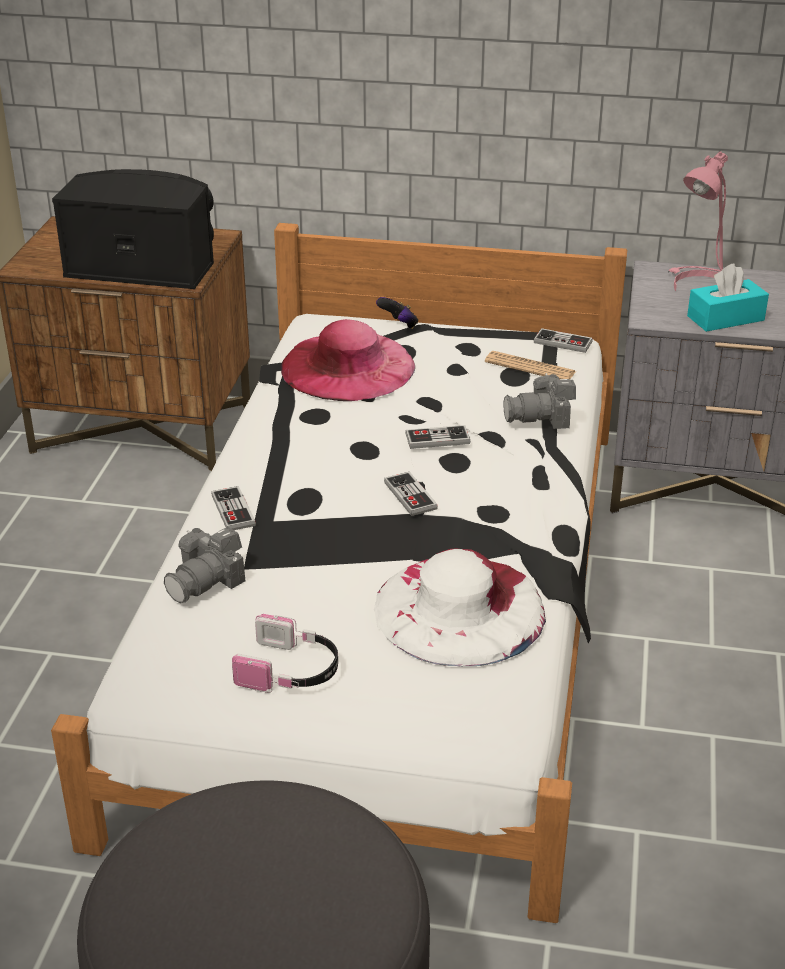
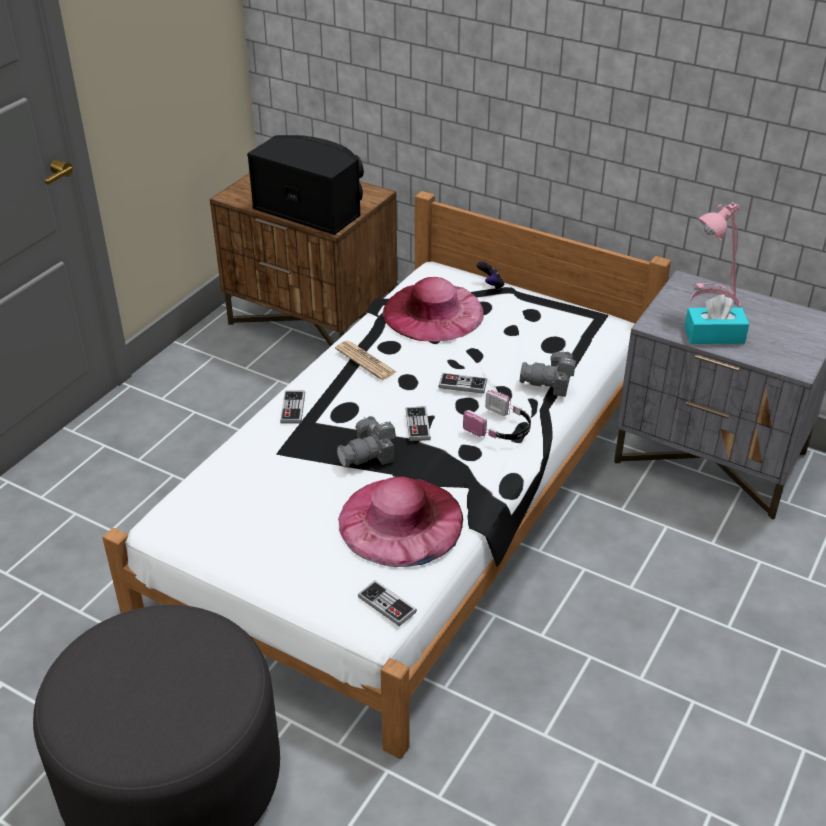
camera: 20 degrees right, 5 degrees up
camera [164,527,245,603] -> camera moved to [337,416,396,468]
headphones [232,614,338,693] -> headphones moved to [463,390,531,440]
white hat [374,549,546,666] -> pink hat [338,476,463,567]
newspaper [485,351,576,379] -> newspaper moved to [335,341,396,380]
game controller [534,328,593,353] -> game controller moved to [358,580,417,626]

